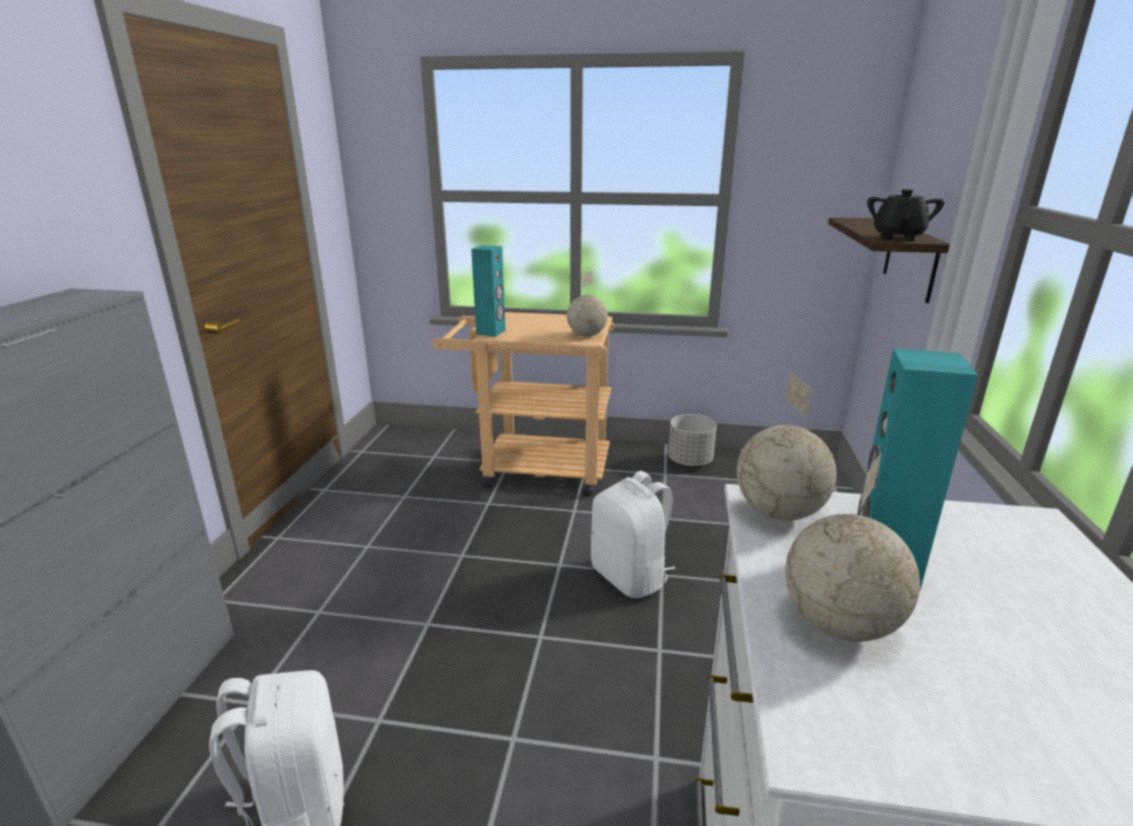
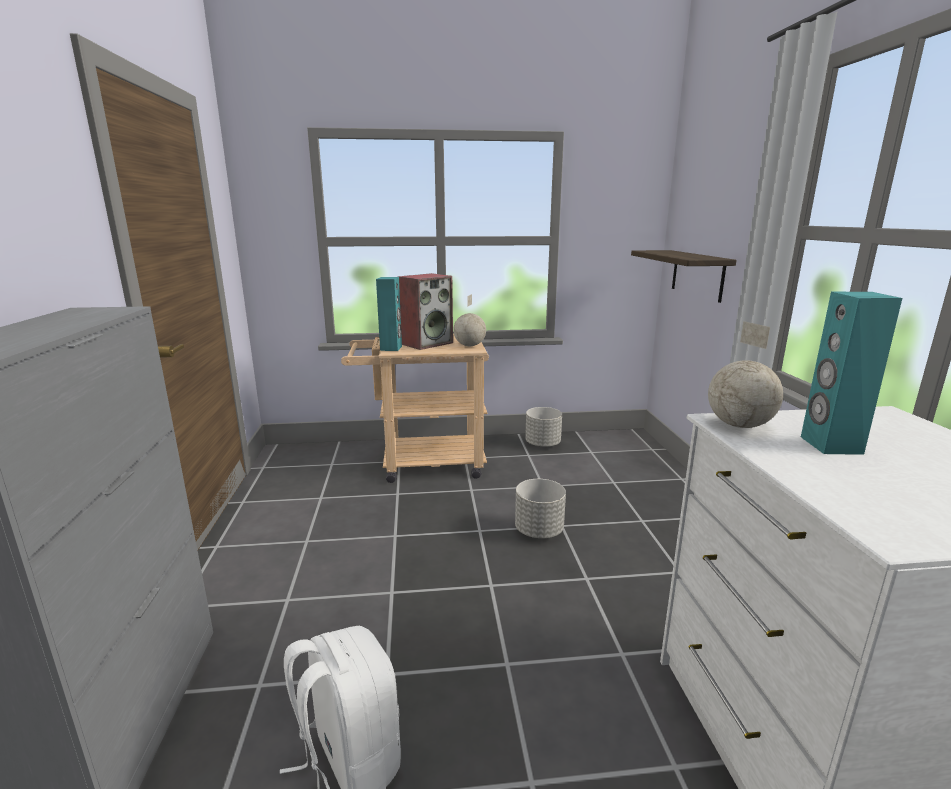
camera: 15 degrees left, 5 degrees down
white backpack [591,471,676,598] -> grey planter [515,479,566,538]
globe [785,451,920,642] -> none
black teapot [867,189,944,241] -> none
none -> speaker [398,273,453,350]

